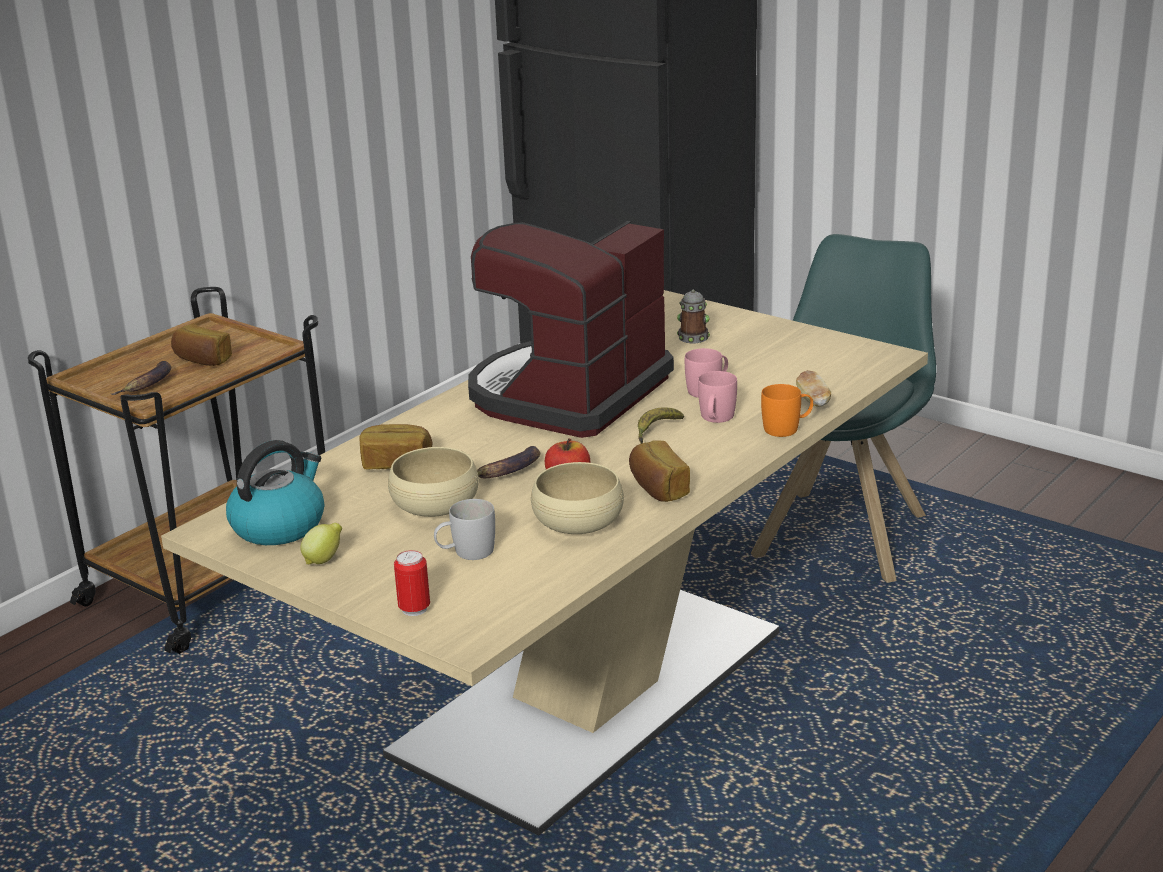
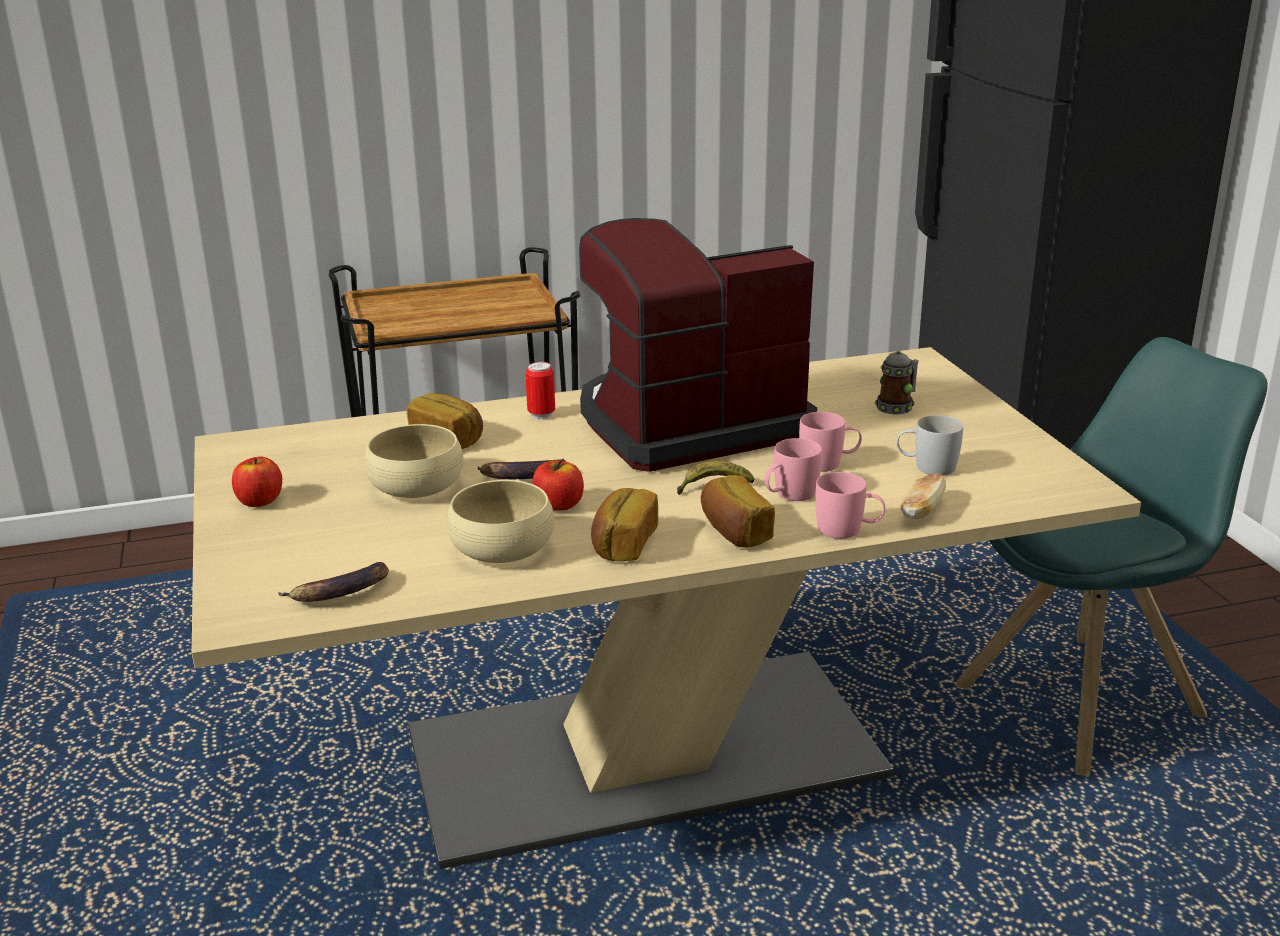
camera: 35 degrees right, 0 degrees up
banana [111,361,172,395] -> banana moved to [278,562,389,602]
bread [171,324,232,366] -> bread moved to [701,475,775,548]
kettle [226,440,324,545] -> none
lemon [300,523,342,565] -> apple [232,456,282,507]
can [394,550,430,616] -> can moved to [526,362,555,419]
white mug [434,499,495,560] -> white mug moved to [897,415,963,476]
orange mug [761,384,813,437] -> pink mug [815,472,885,539]

